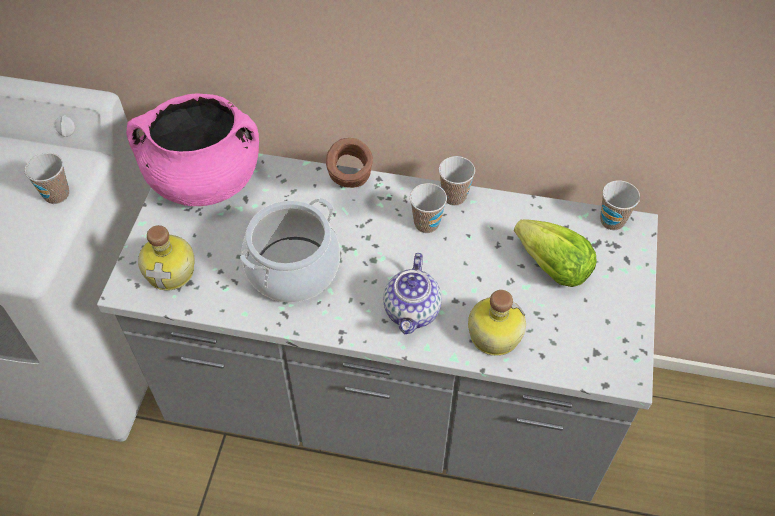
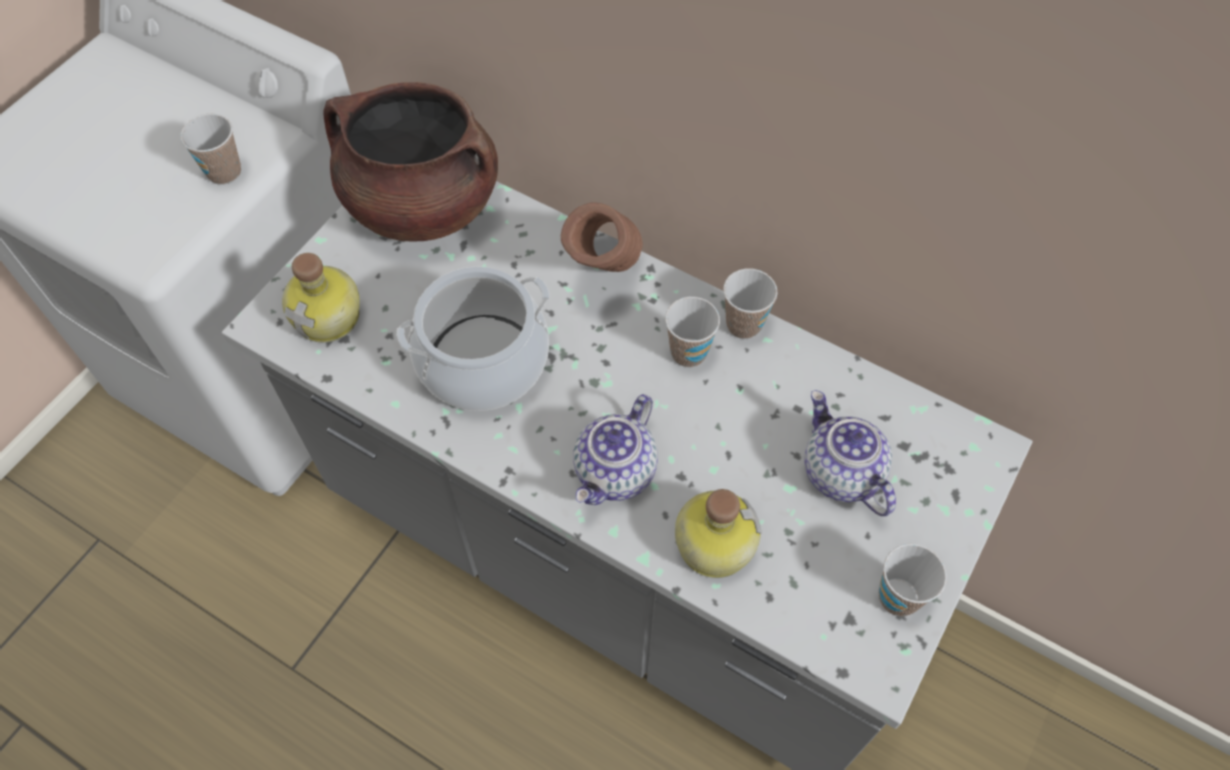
camera: 20 degrees right, 5 degrees up
pink cooking pot [126,94,259,206] -> brown cooking pot [323,82,498,242]
lettuce [514,219,596,287] -> teapot [804,390,896,516]
cup [600,180,640,230] -> cup moved to [879,544,947,616]

